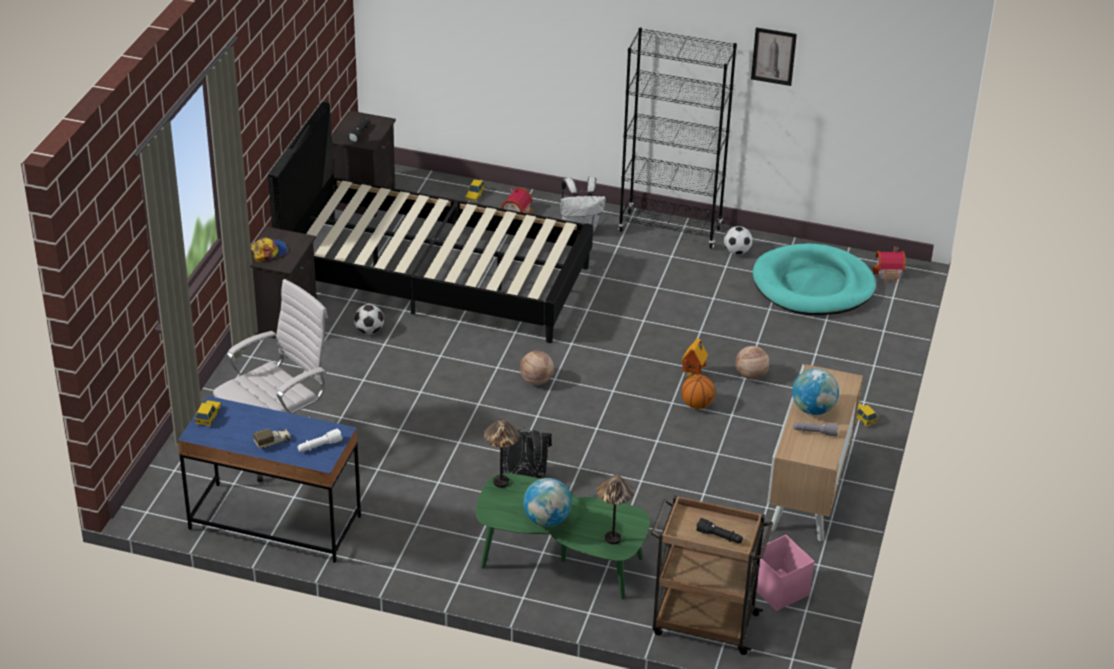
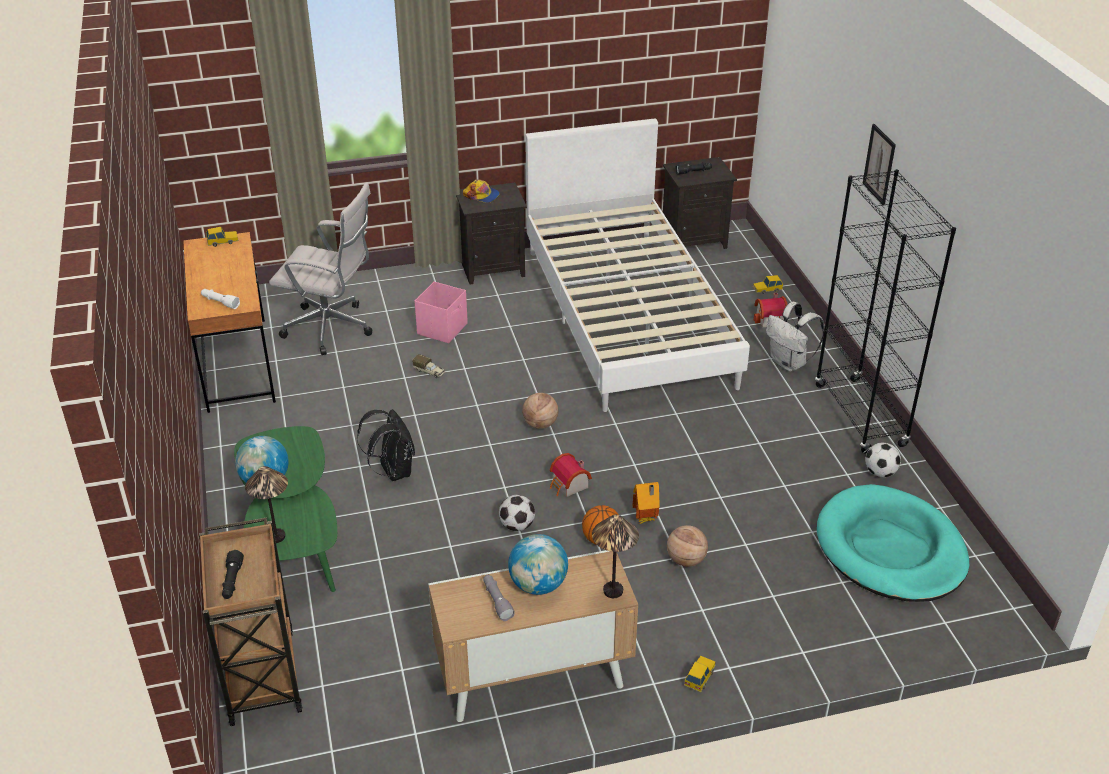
camera: 60 degrees right, 0 degrees up
blue desk [178,396,361,563] -> brown desk [183,232,276,413]
toy truck [253,428,291,449] -> toy truck moved to [413,354,445,378]
black bed [268,102,593,343] -> white bed [525,118,750,412]
football [354,304,384,334] -> football moved to [499,495,535,531]
table lamp [483,419,520,488] -> table lamp moved to [592,515,639,598]
picture [751,27,797,86] -> picture moved to [862,124,896,205]
pink storage box [754,535,814,611] -> pink storage box moved to [415,282,468,343]
toy house [873,247,906,283] -> toy house moved to [550,453,592,497]

